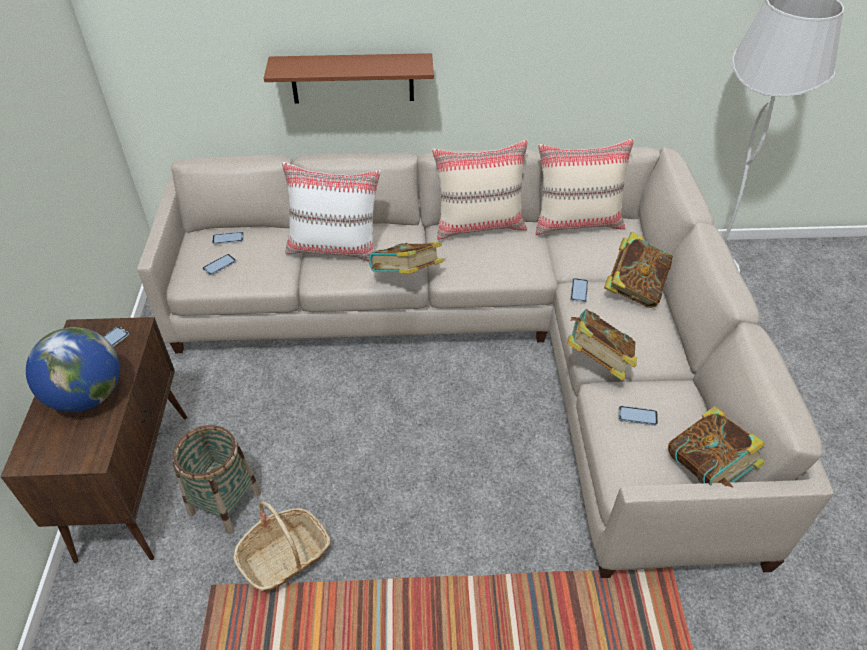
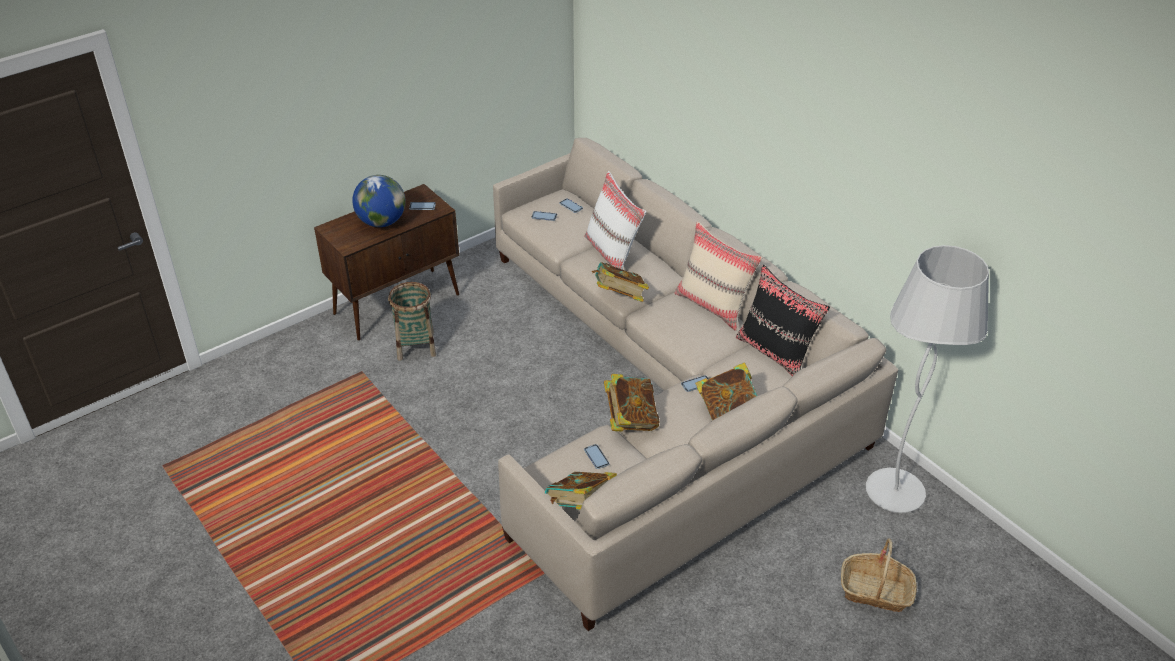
camera: 55 degrees right, 5 degrees down
basket [233,501,330,592] -> basket moved to [841,539,917,612]
brown shelf [264,53,434,104] -> none
beige pillow [536,139,634,235] -> black pillow [736,265,830,376]

